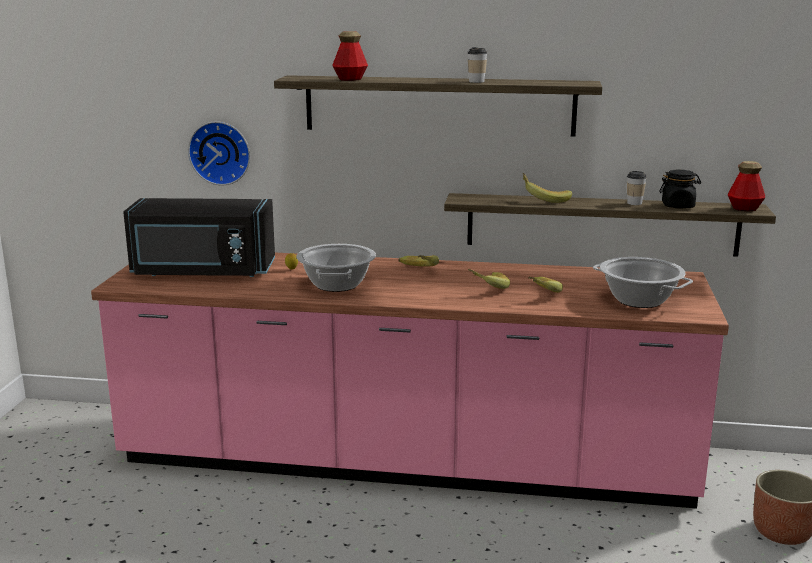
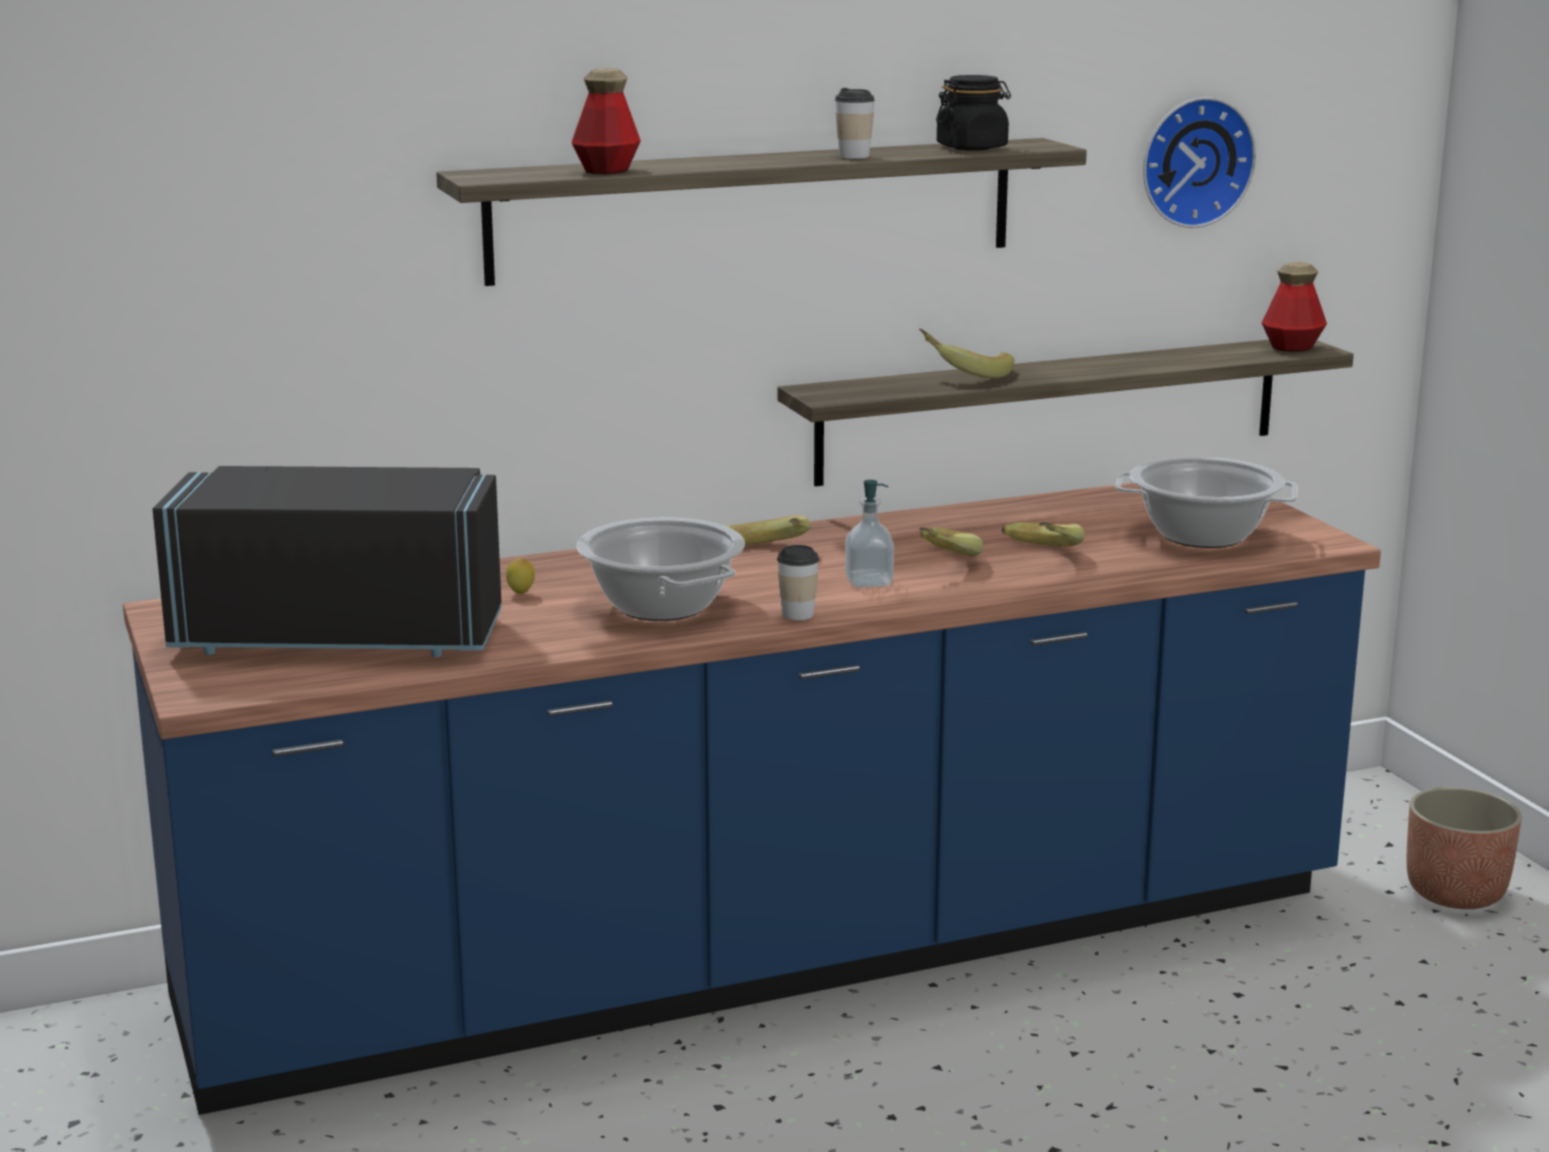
camera: 30 degrees left, 0 degrees up
pink counter [91,253,729,509] -> blue counter [123,483,1381,1115]
black microwave [123,198,275,277] -> black microwave turned 150 degrees counterclockwise [153,466,501,657]
wall clock [188,121,250,185] -> wall clock moved to [1143,97,1256,228]
cup [627,171,647,205] -> cup moved to [777,545,820,620]
black jar [659,170,701,208] -> black jar moved to [936,75,1011,151]
none -> soap dispenser [845,480,894,588]

